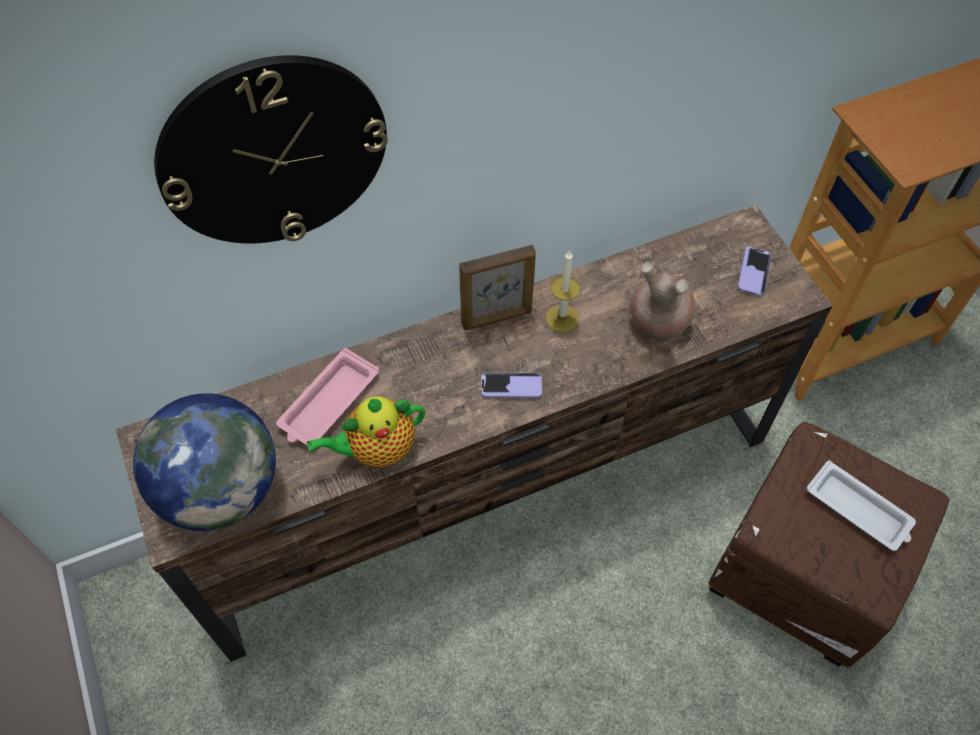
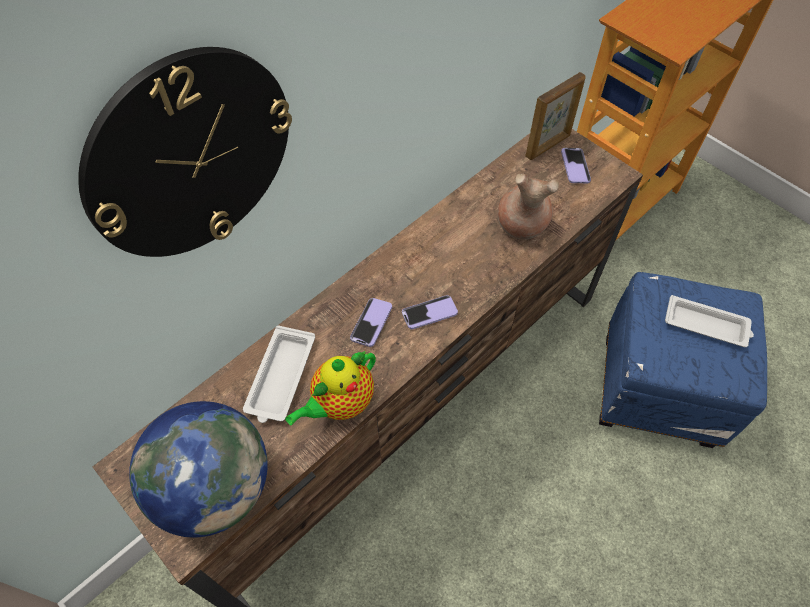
camera: 20 degrees left, 0 degrees up
pink tray [276,348,379,446] -> white tray [243,326,315,423]
picture frame [459,245,536,330] -> picture frame moved to [525,72,586,160]
candle [546,250,580,332] -> none
brown ottoman [708,422,950,668] -> blue ottoman [599,272,767,448]
none -> phone [350,298,392,347]

